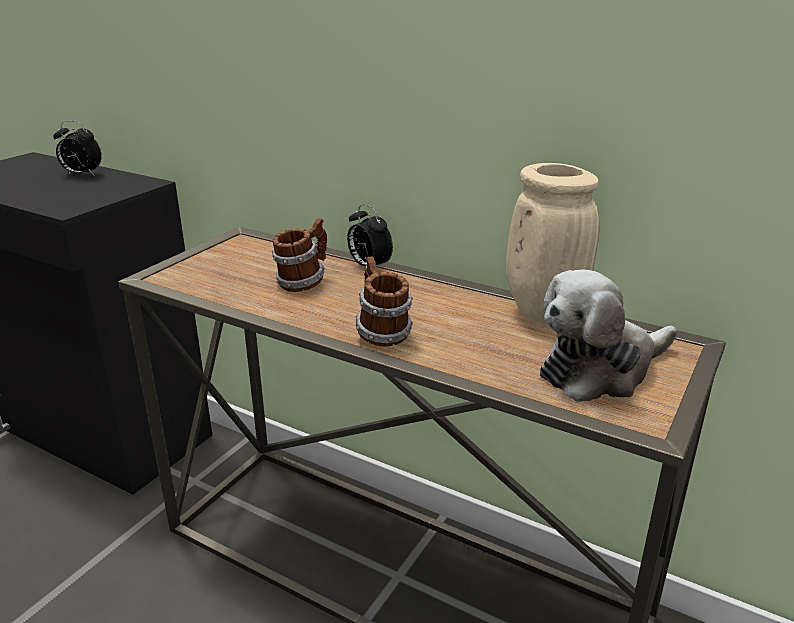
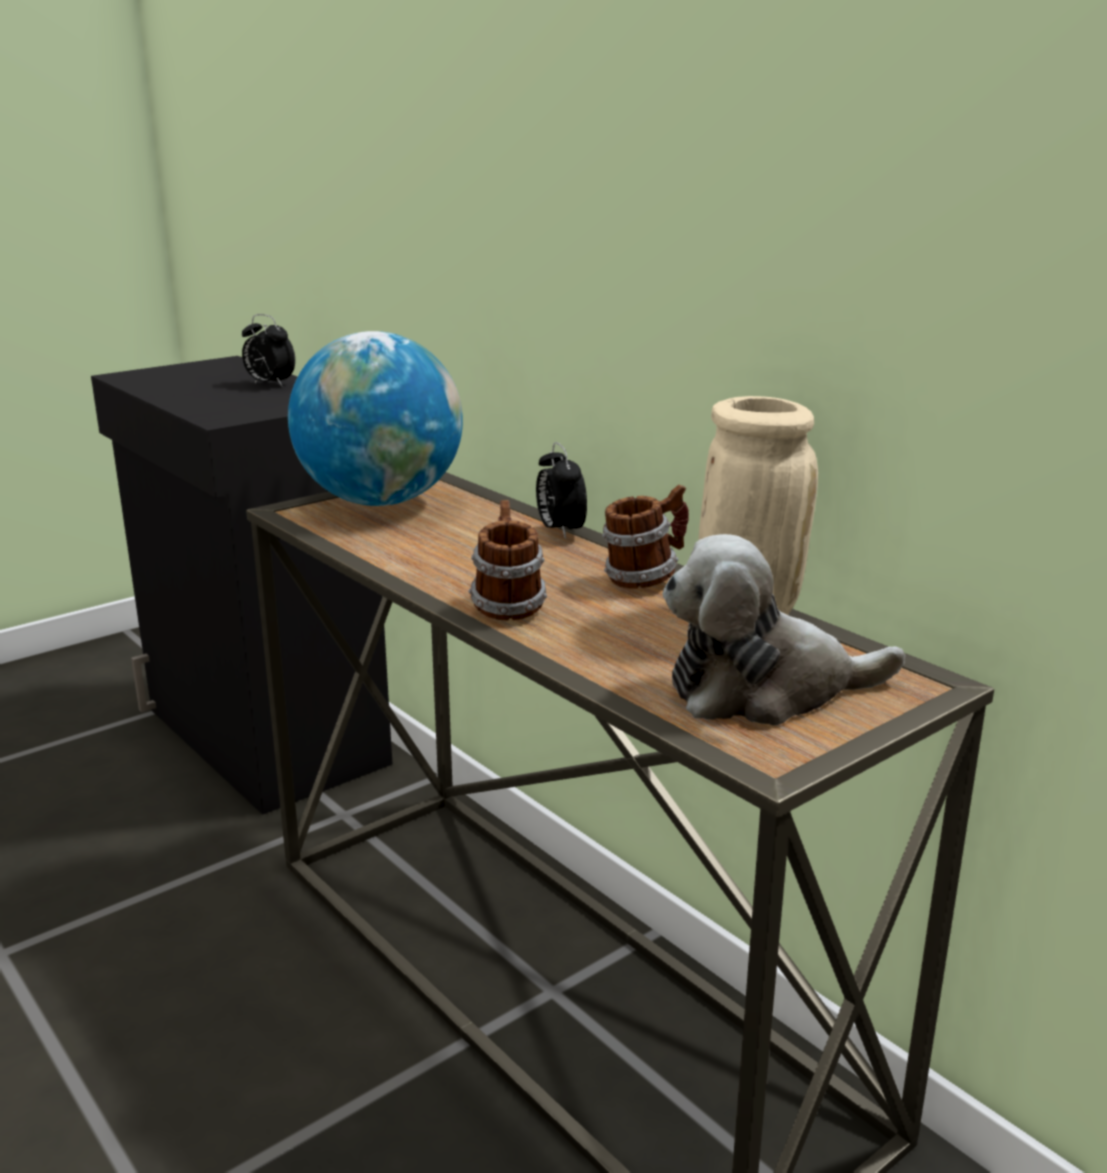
camera: 20 degrees right, 5 degrees down
mug [272,218,327,292] -> mug moved to [602,485,689,588]
none -> globe [288,331,463,506]

